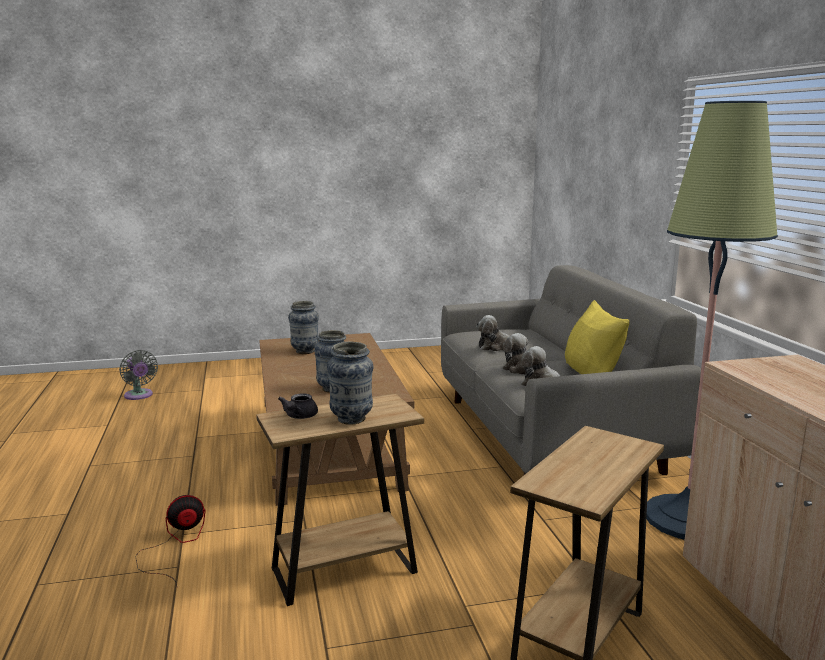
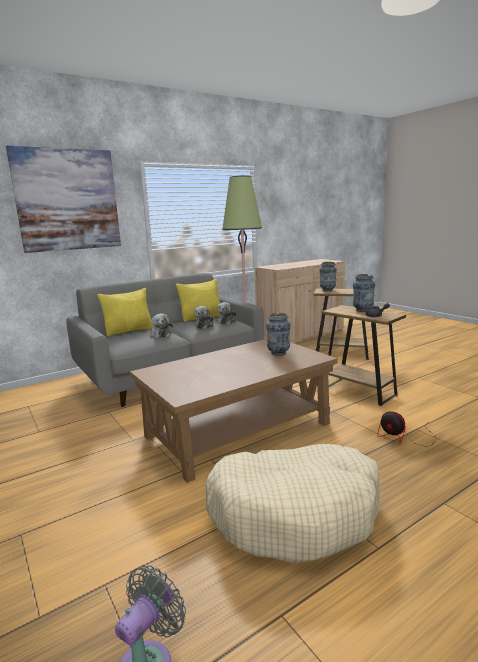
camera: 110 degrees left, 0 degrees up
vase [288,301,319,354] -> vase moved to [320,262,337,292]
none -> picture [6,145,121,253]
none -> yellow pillow [98,288,154,336]
none -> beige dog bed [205,444,380,563]

